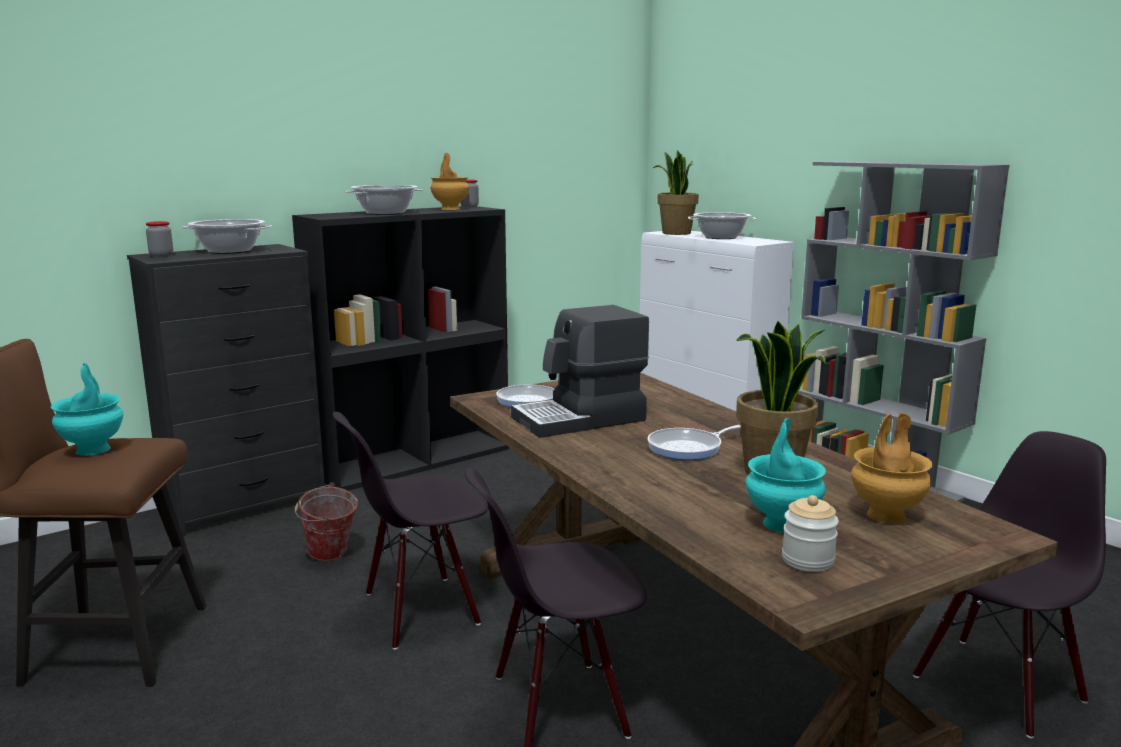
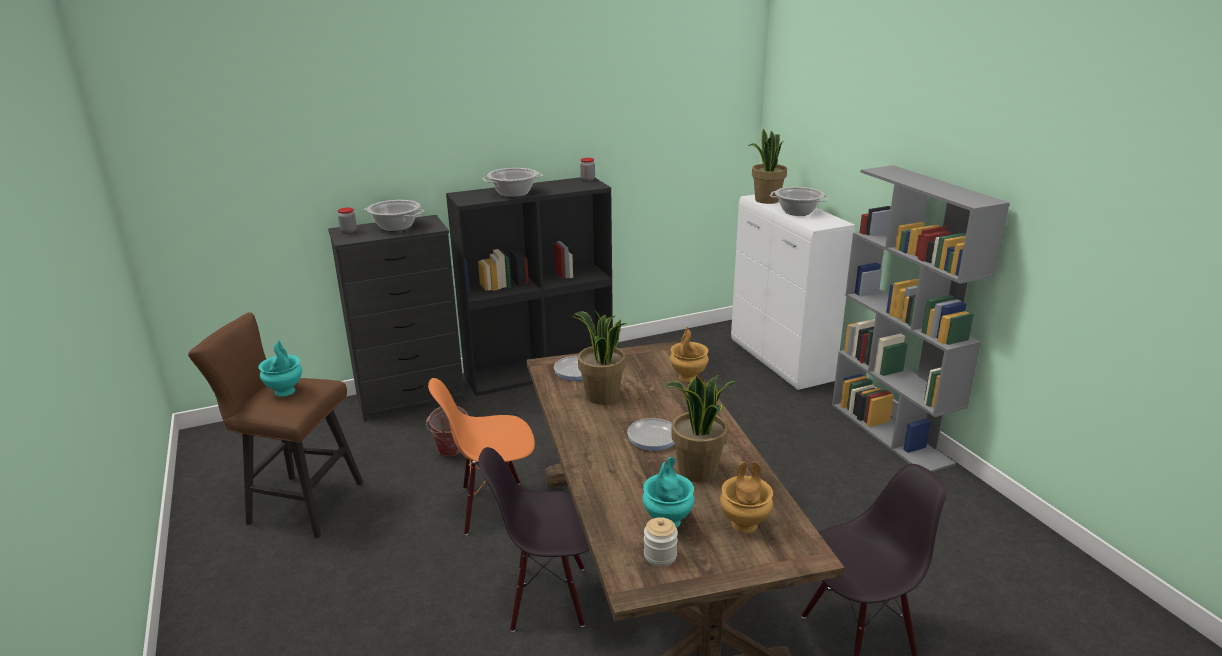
camera: 15 degrees right, 10 degrees up
black chair [333,412,488,650] -> orange chair [428,378,535,535]
brown vase [430,153,469,210] -> brown vase moved to [670,326,709,382]
coffee machine [511,305,649,438] -> potted plant [571,311,627,405]

